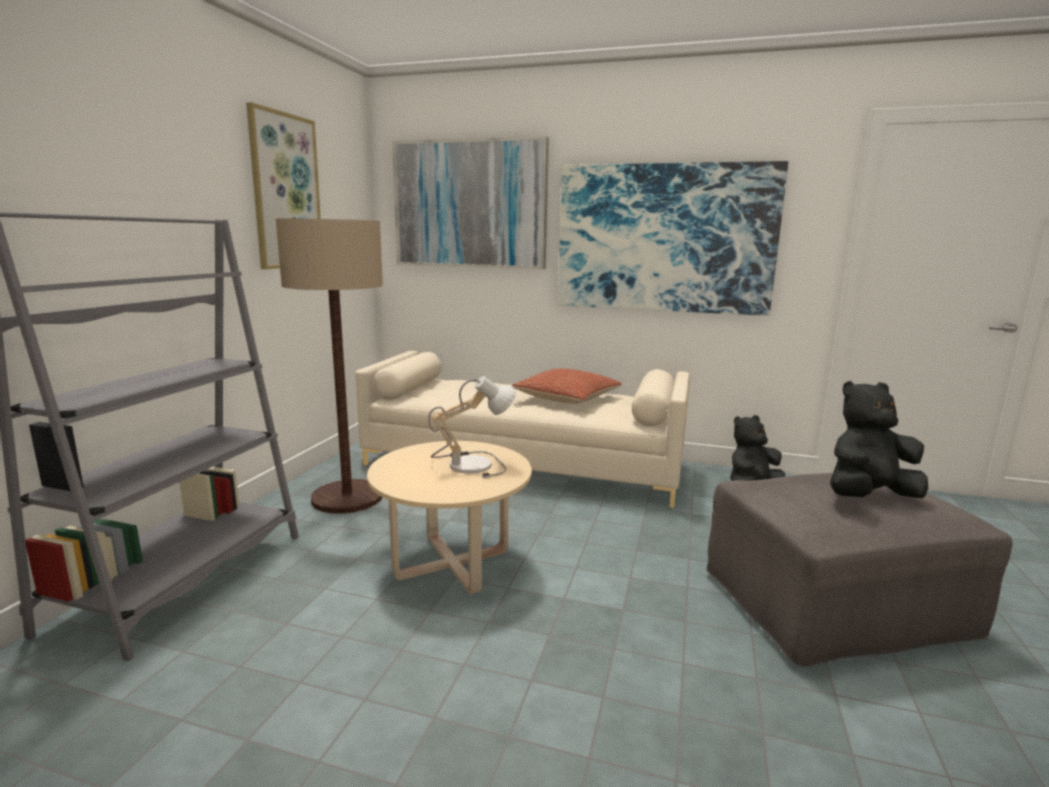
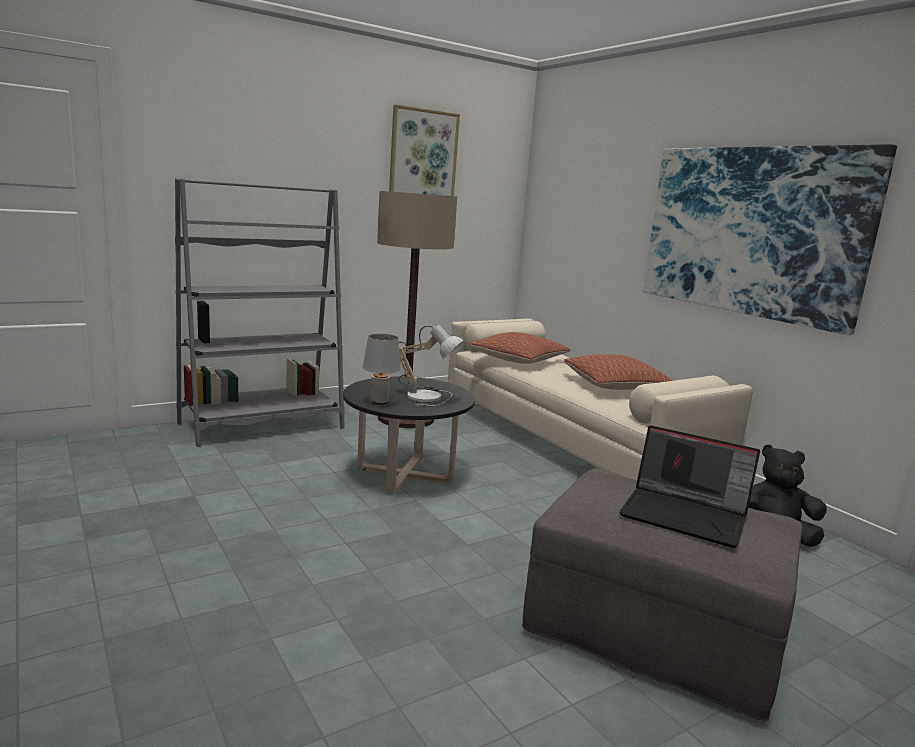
camera: 40 degrees right, 0 degrees up
beige coffee table [367,441,532,594] -> black coffee table [343,377,475,494]
picture [392,136,549,269] -> none
black plush toy [830,381,928,498] -> laptop [619,425,760,548]
none -> grey table lamp [363,334,401,405]
none -> pillow [469,332,570,364]

